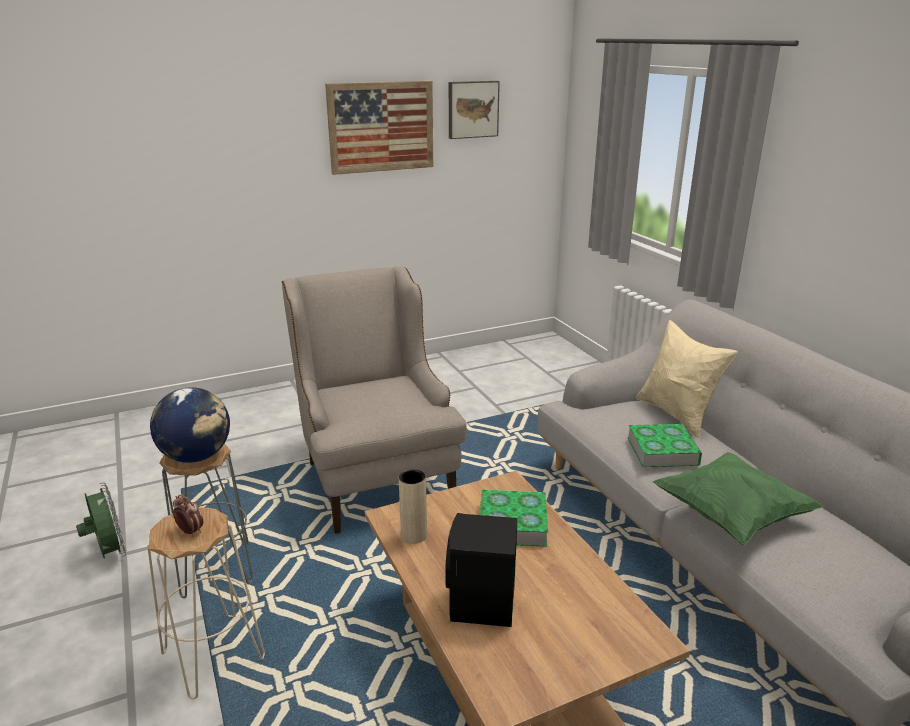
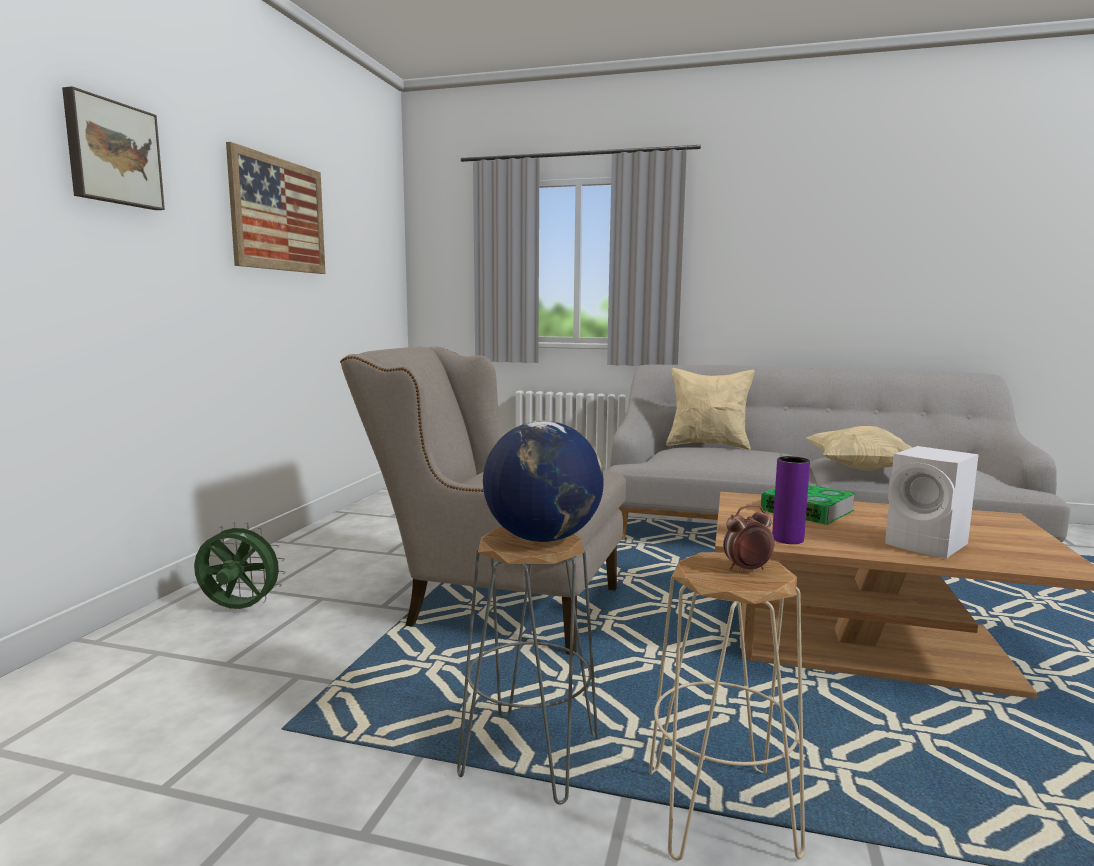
camera: 50 degrees left, 15 degrees down
green fan [76,482,126,559] -> green fan moved to [194,522,285,609]
beige vase [399,469,427,544] -> purple vase [772,456,810,544]
black speaker [445,513,518,627] -> white speaker [885,446,979,558]
picture [449,81,500,139] -> picture moved to [62,86,165,210]
book [627,424,702,467] -> none
green pillow [653,452,824,545] -> beige pillow [806,426,912,471]

